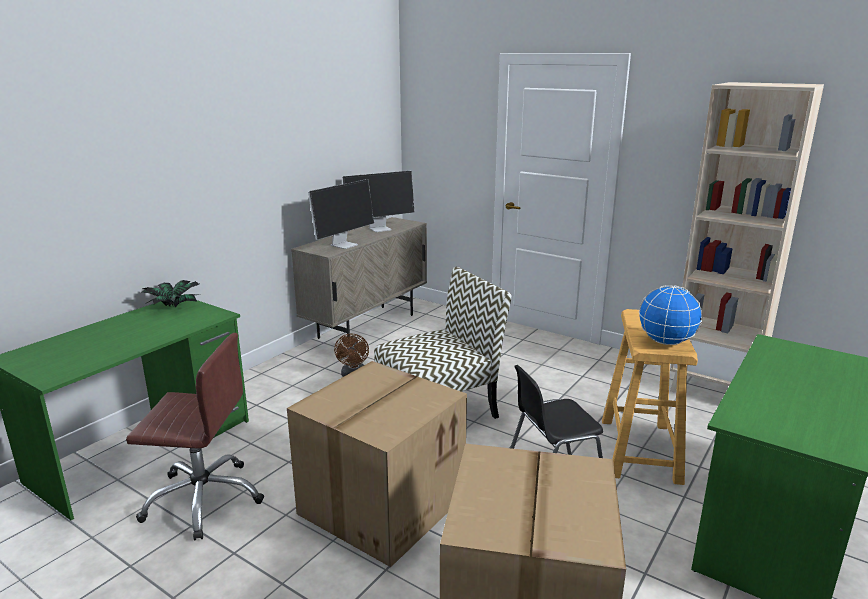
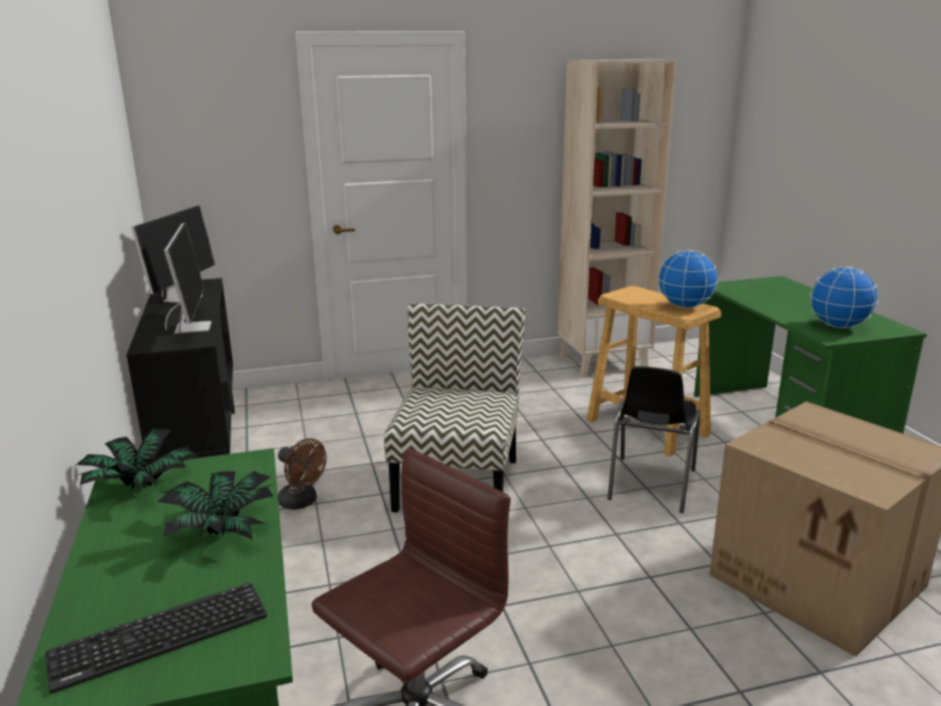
camera: 50 degrees left, 0 degrees up
cardboard box [287,361,467,567] -> none
beige cabinet [291,217,427,339] -> black cabinet [126,278,235,462]
none -> keyboard [45,583,268,693]
none -> potted plant [154,471,274,540]
none -> globe [810,266,878,328]

